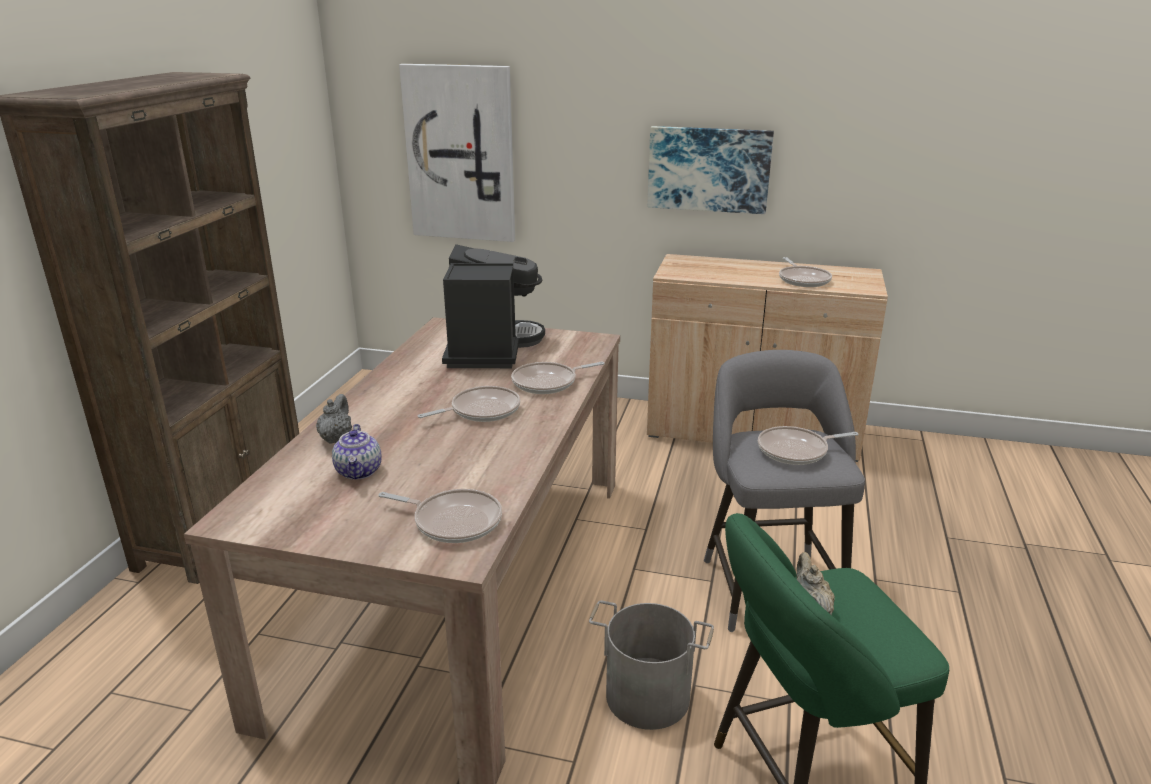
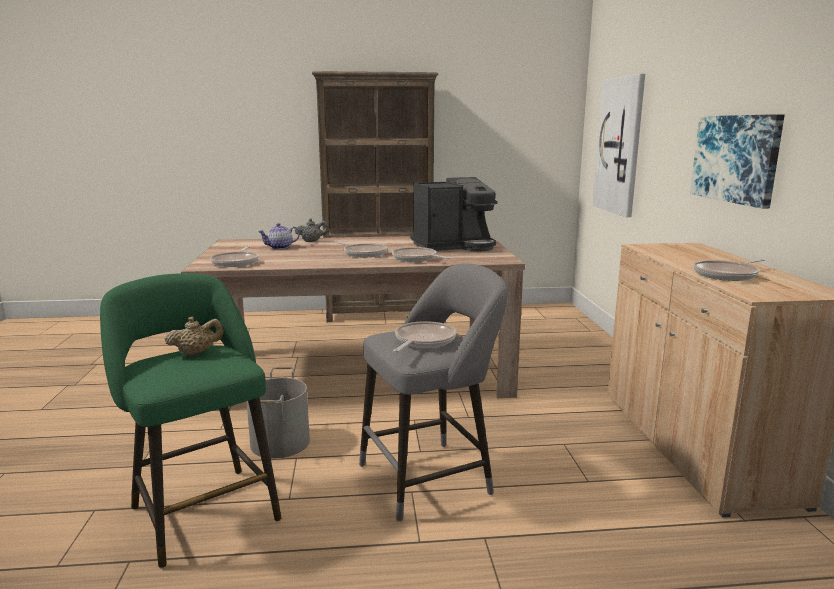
camera: 70 degrees right, 10 degrees down
frying pan [758,426,858,465] -> frying pan turned 60 degrees clockwise [393,321,456,352]

